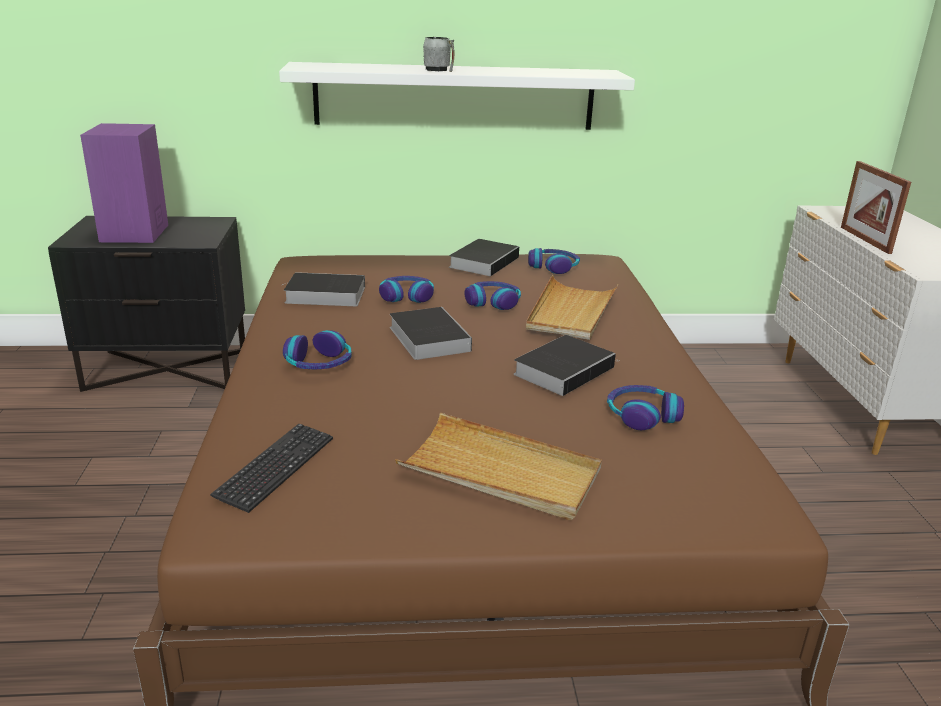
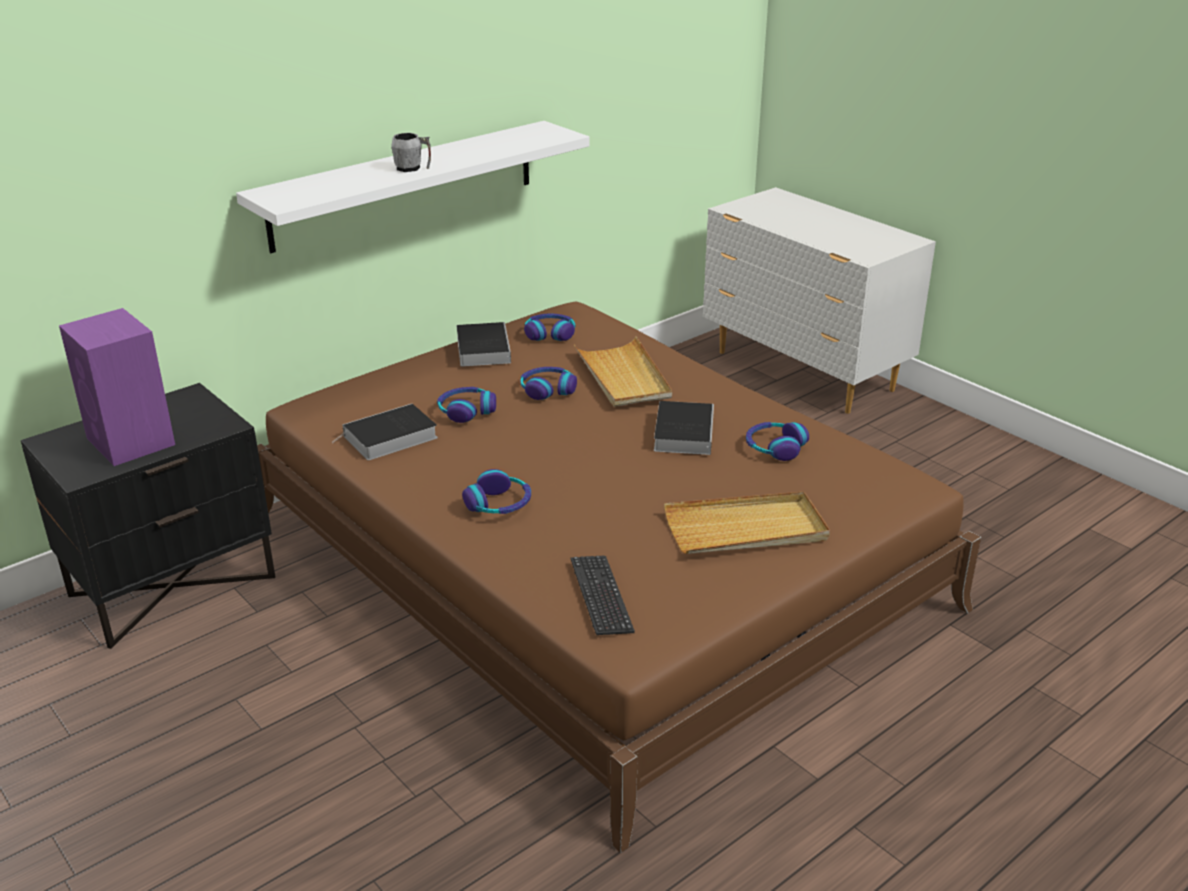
camera: 35 degrees left, 5 degrees up
book [390,307,472,360] -> none
picture frame [841,161,911,254] -> none

